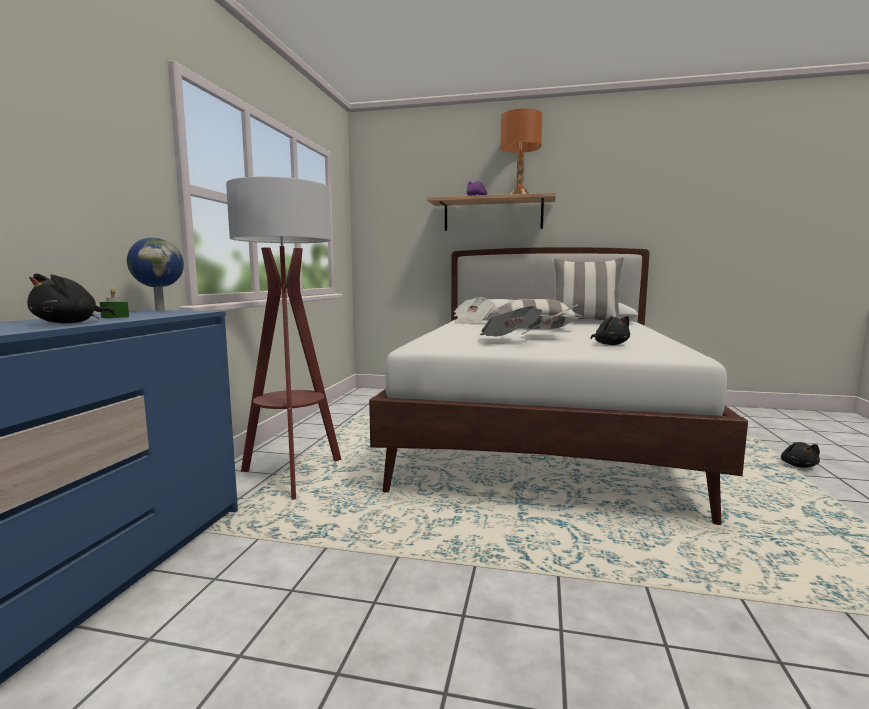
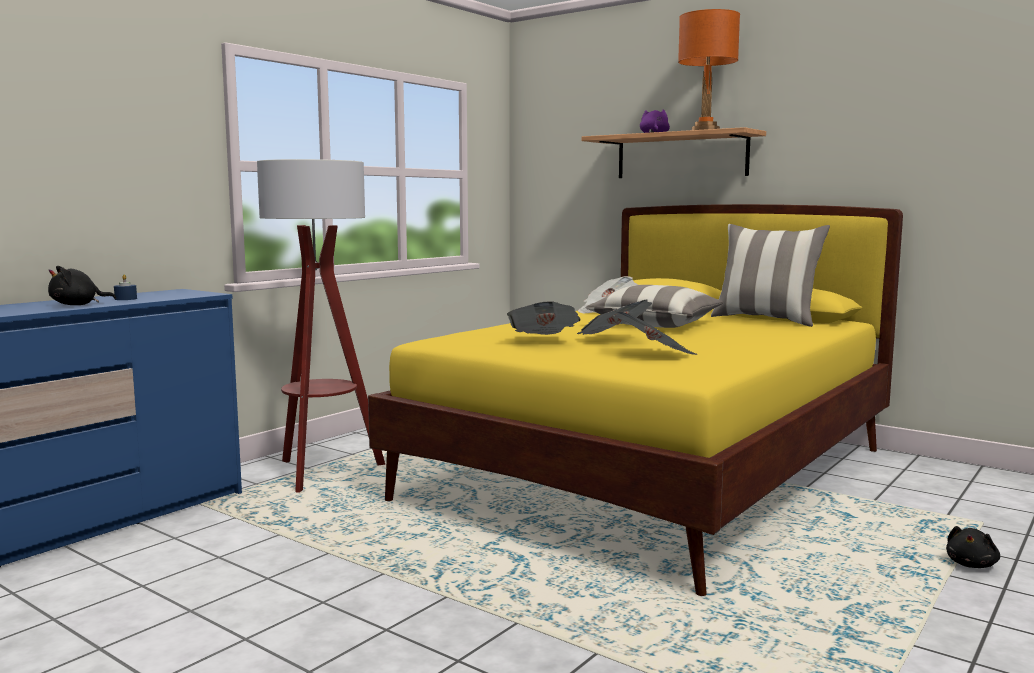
camera: 25 degrees right, 0 degrees up
green candle [100,288,129,318] -> blue candle [114,275,137,300]
globe [127,237,184,311] -> none
white bed [369,247,748,525] -> yellow bed [368,204,903,596]
black plush toy [590,316,630,345] -> newspaper [614,311,697,355]

